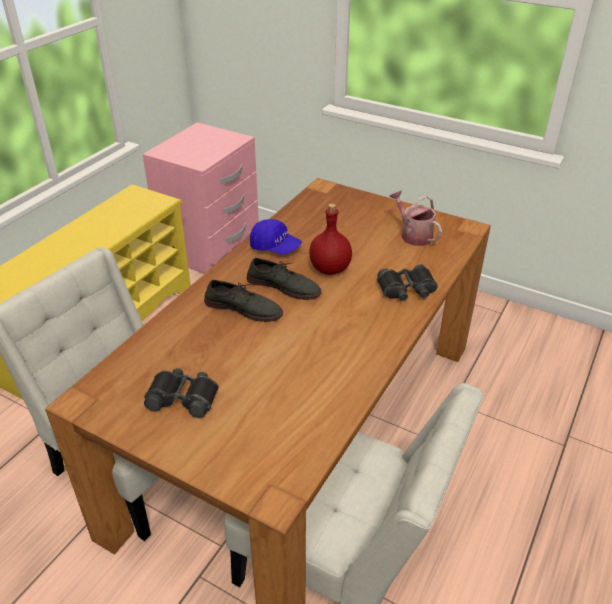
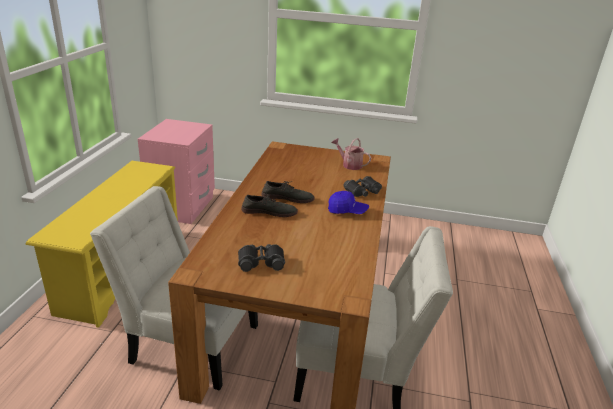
camera: 20 degrees left, 10 degrees down
blue cap [250,219,302,255] -> blue cap moved to [328,191,369,214]
red bottle [309,204,352,275] -> none

